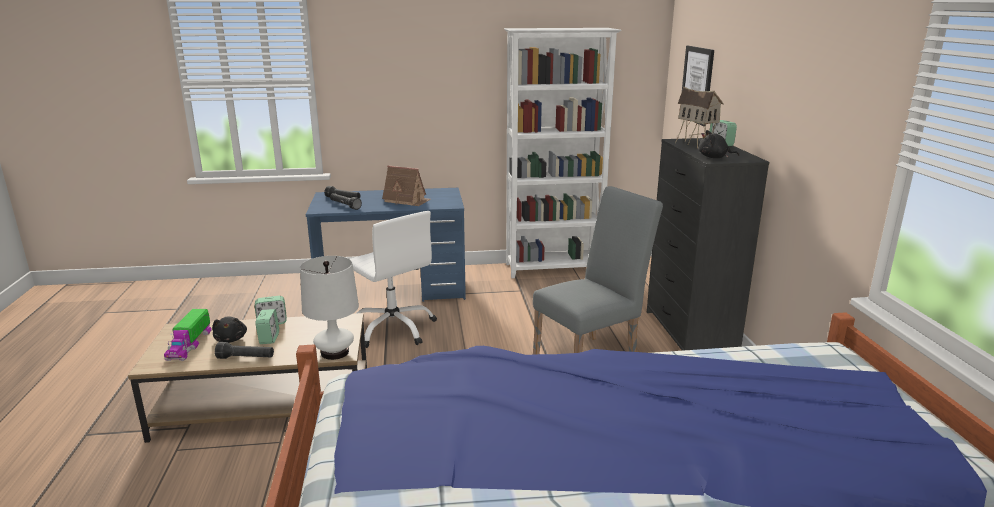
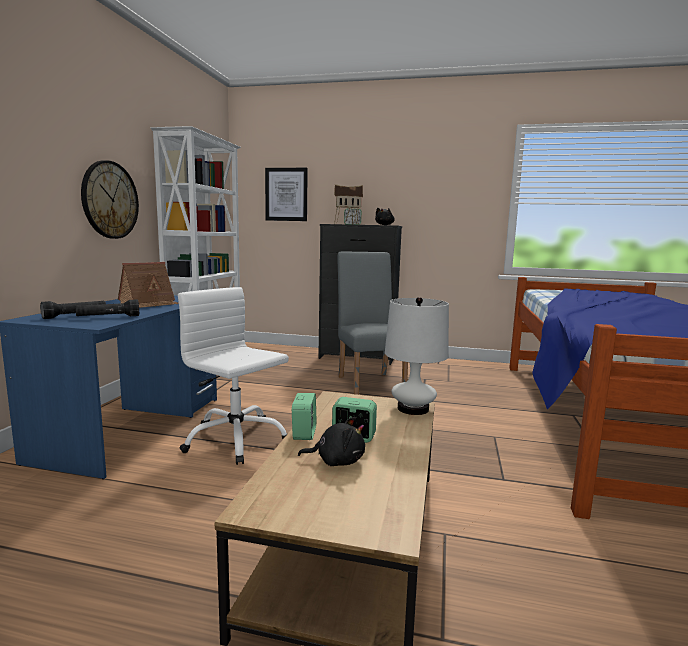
camera: 70 degrees left, 10 degrees down
toy truck [164,309,212,361] -> none
black flashlight [215,342,274,359] -> none
white office chair [350,211,437,348] -> white office chair turned 120 degrees counterclockwise [178,287,289,465]
none -> wall clock [81,160,139,239]

